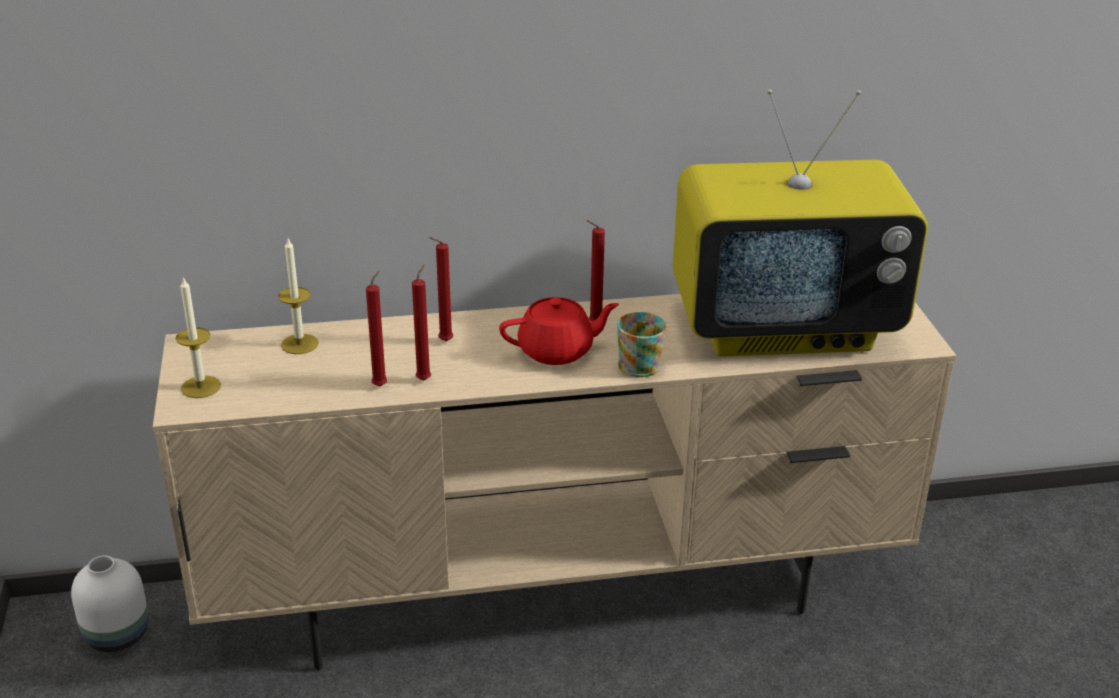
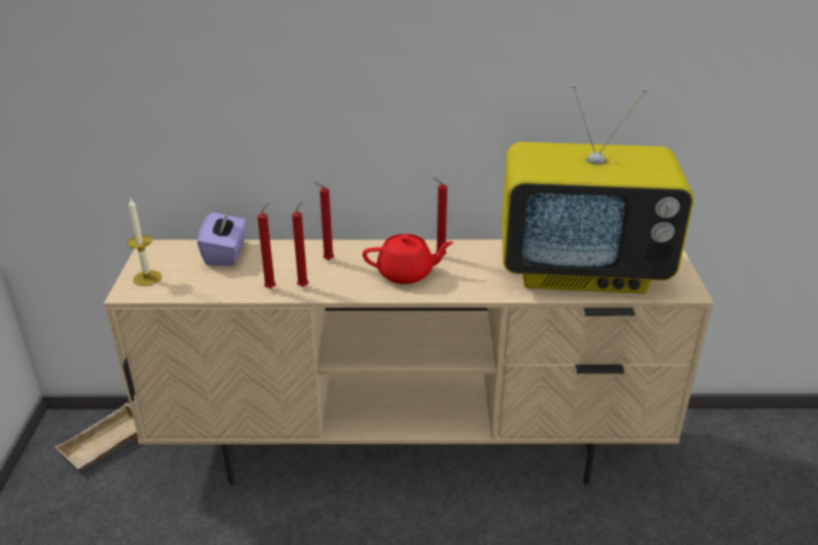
camera: 10 degrees right, 0 degrees up
white vase [71,555,149,652] -> beige tray [55,403,138,469]
candle [278,239,319,354] -> purple tissue box [197,209,247,266]
mug [617,312,667,377] -> none

